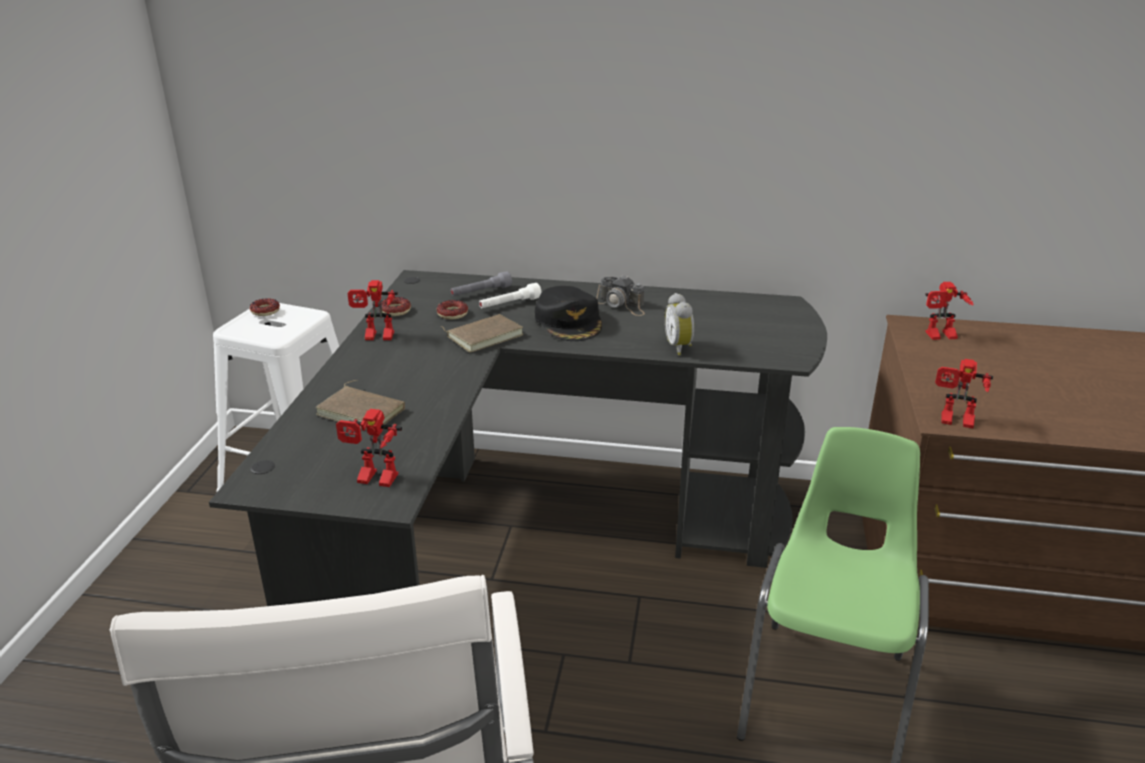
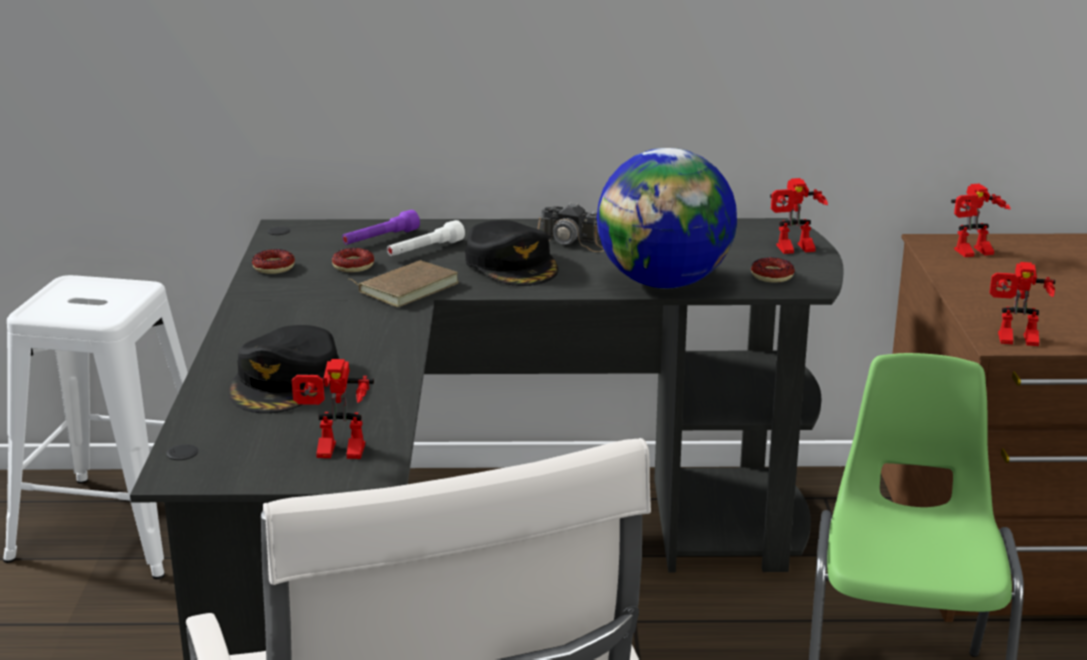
camera: 10 degrees left, 5 degrees down
donut [250,298,280,316] -> donut moved to [751,257,795,283]
brown book [316,380,405,430] -> black cap [228,325,339,413]
toy robot [347,280,398,340] -> toy robot moved to [770,178,828,254]
grey flashlight [451,271,512,296] -> purple flashlight [342,210,420,245]
alarm clock [664,293,694,355] -> globe [597,148,737,288]

